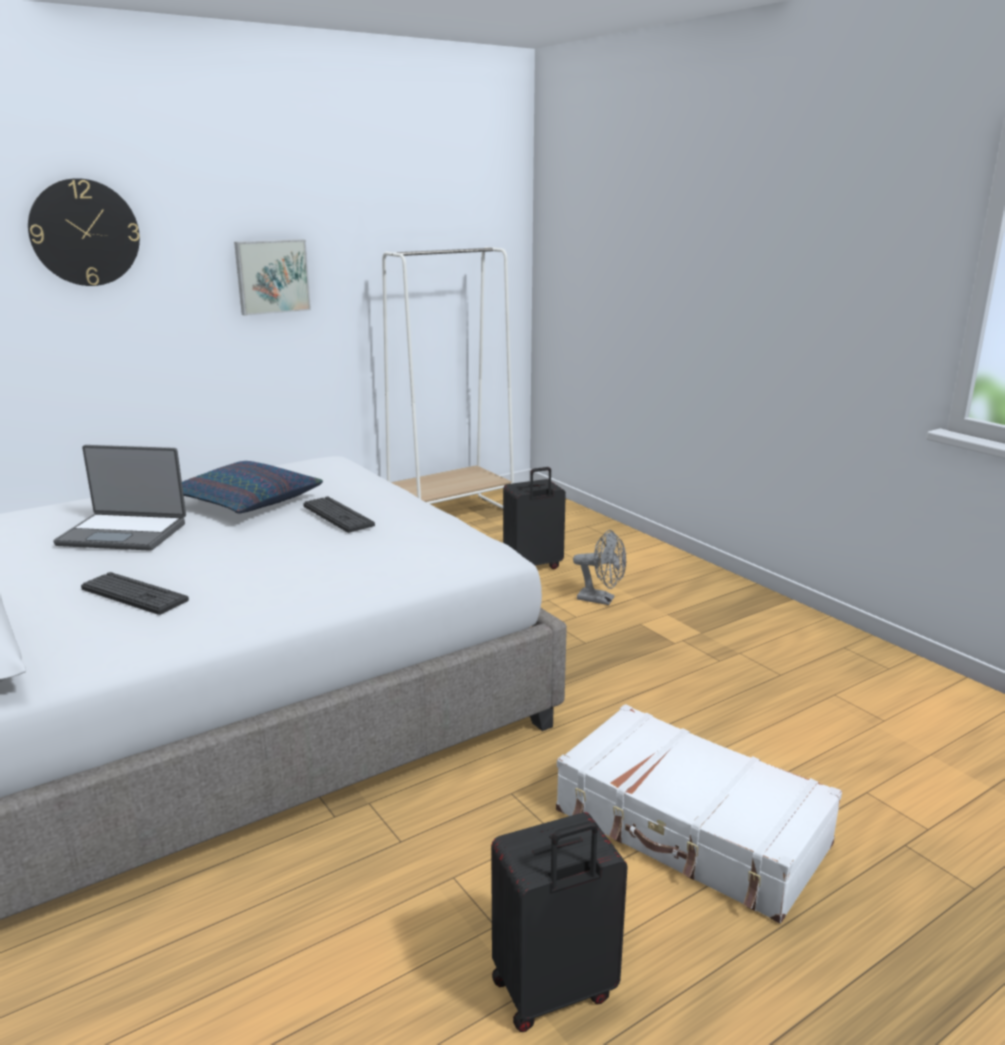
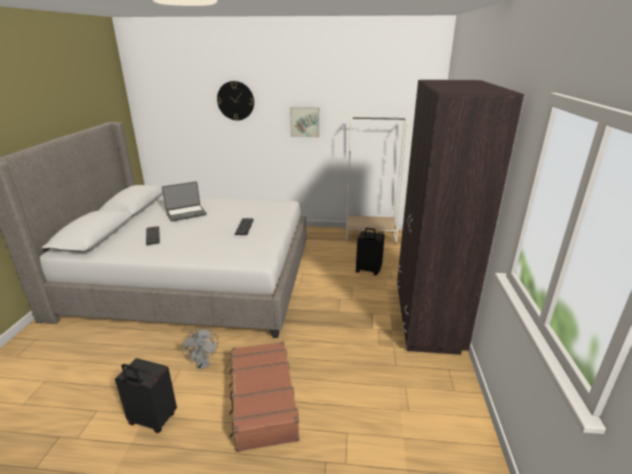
camera: 40 degrees right, 5 degrees up
laptop [54,445,186,551] -> laptop turned 75 degrees counterclockwise [162,181,207,222]
blue pillow [182,461,323,514] -> none
white suitcase [556,704,842,923] -> brown suitcase [229,341,299,452]
grey fan [573,530,626,605] -> grey fan moved to [181,328,218,370]
none -> brown wardrobe [396,80,525,355]

